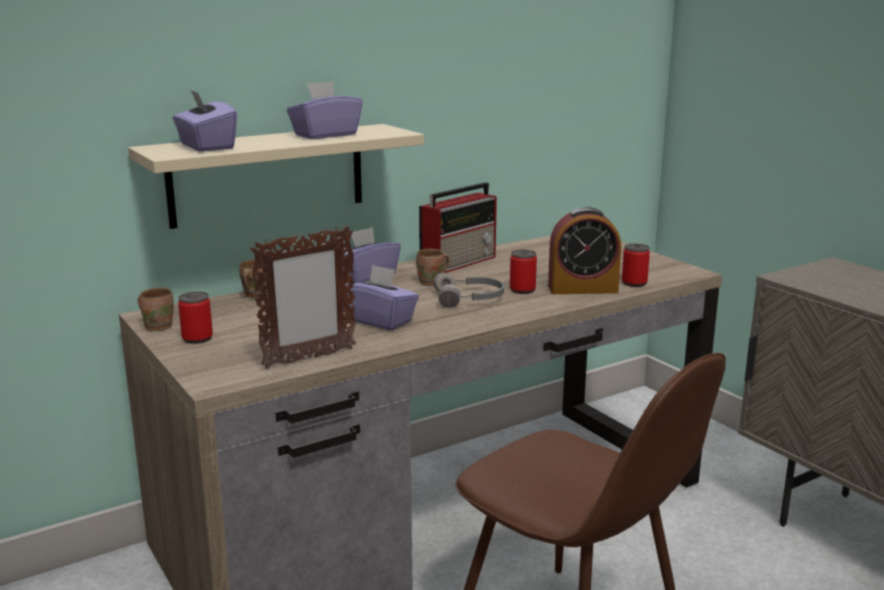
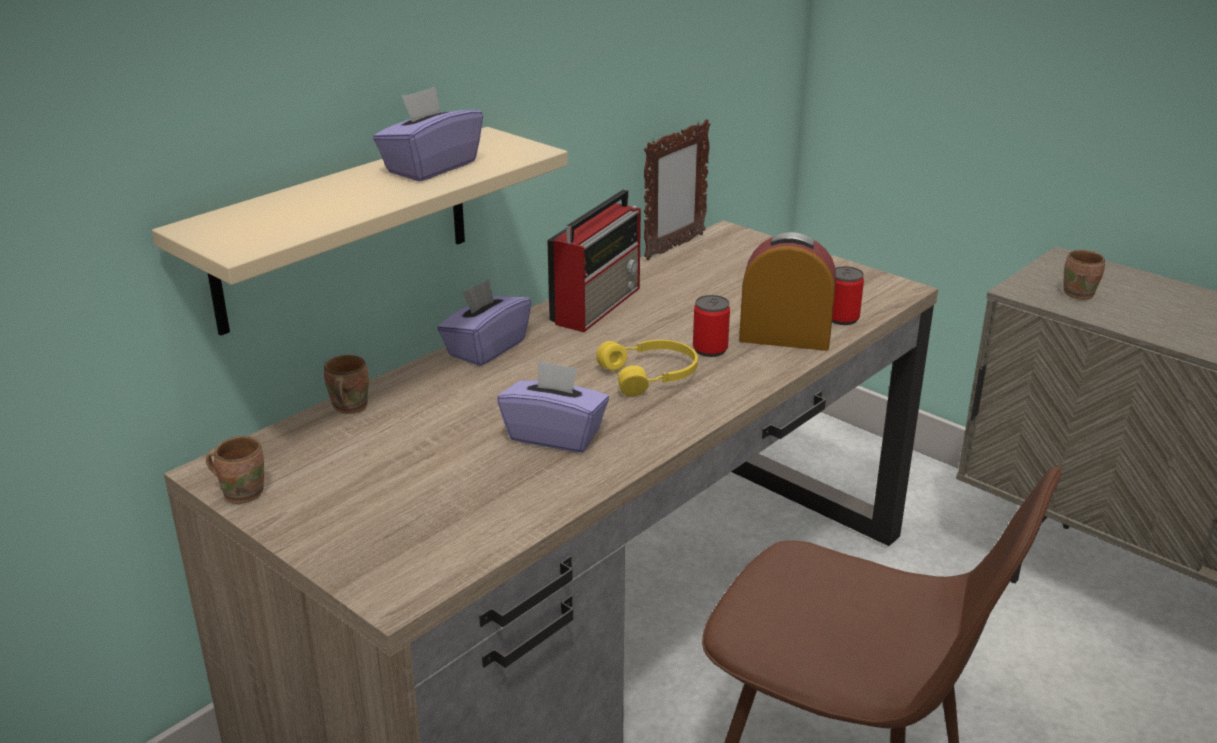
camera: 15 degrees left, 10 degrees up
purple tissue box [172,89,237,152] -> none
can [178,292,213,344] -> none
picture frame [250,226,356,369] -> picture frame moved to [644,119,711,260]
brown mug [416,249,450,286] -> brown mug moved to [1064,250,1105,300]
grey headphones [433,273,504,308] -> yellow headphones [596,340,698,396]
alarm clock [548,207,621,294] -> alarm clock turned 150 degrees counterclockwise [739,232,836,351]

